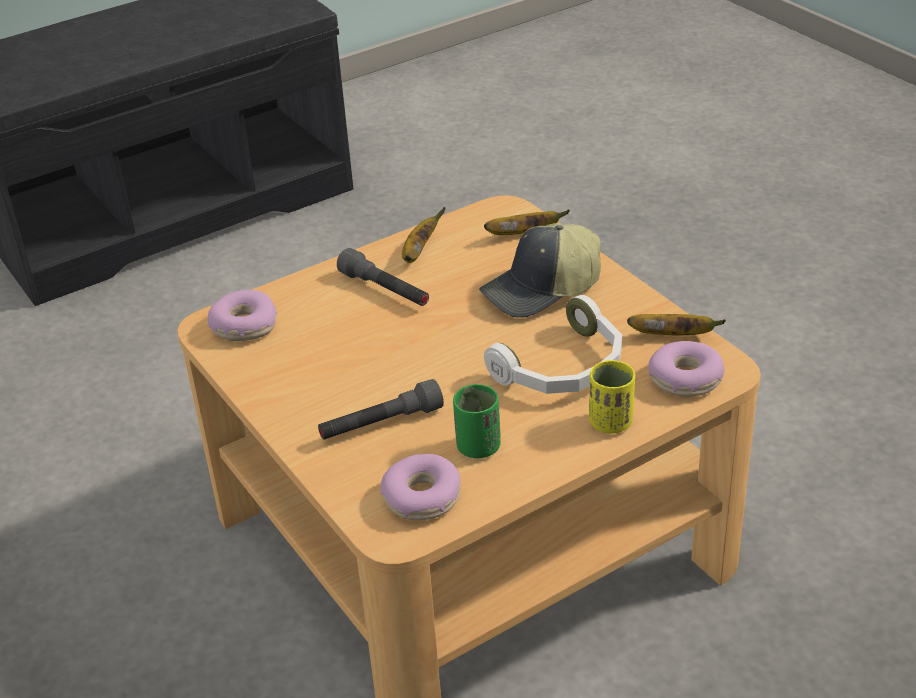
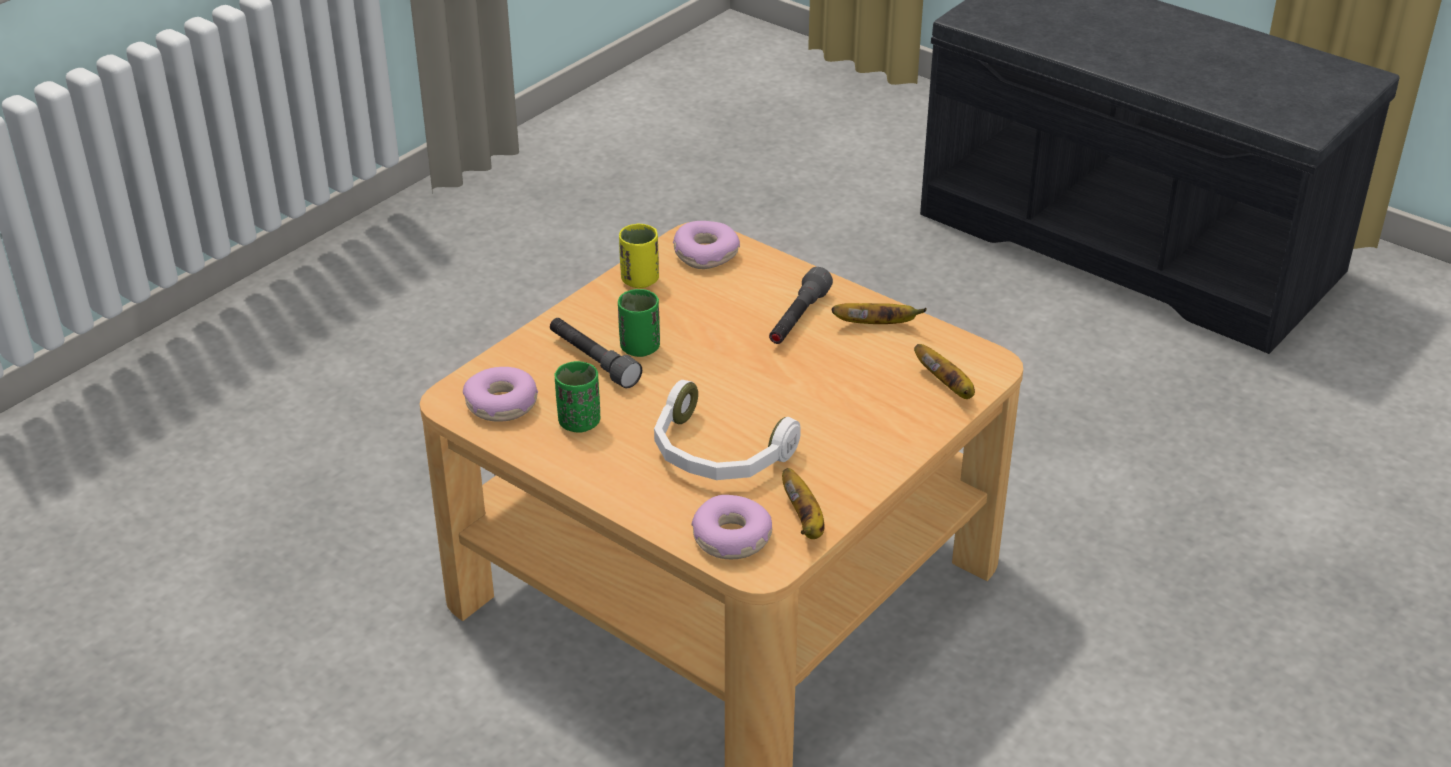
camera: 70 degrees right, 0 degrees up
cap [479,223,601,318] -> none
yellow cup [589,360,635,434] -> yellow cup moved to [619,224,659,288]
none -> green cup [618,289,660,357]

